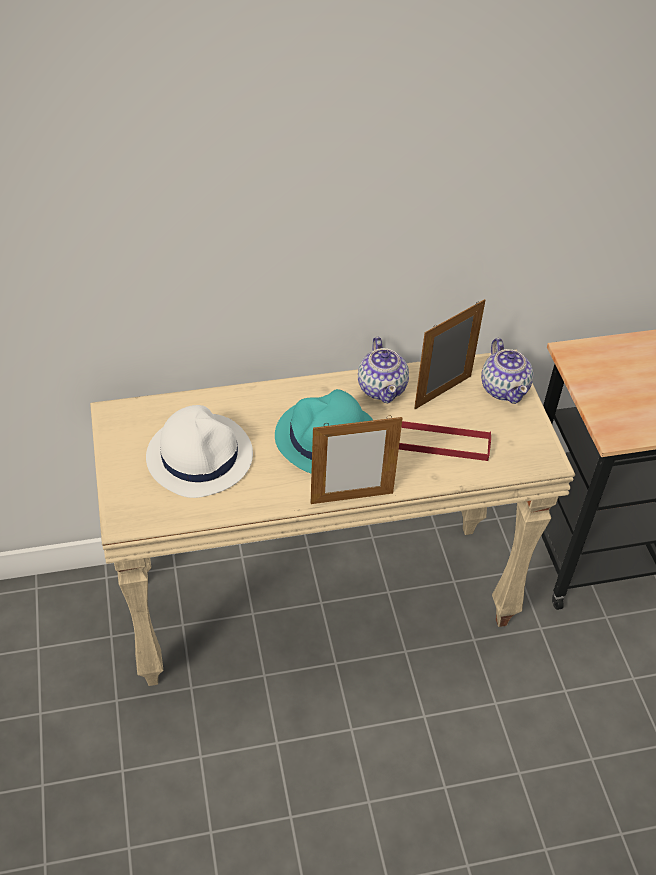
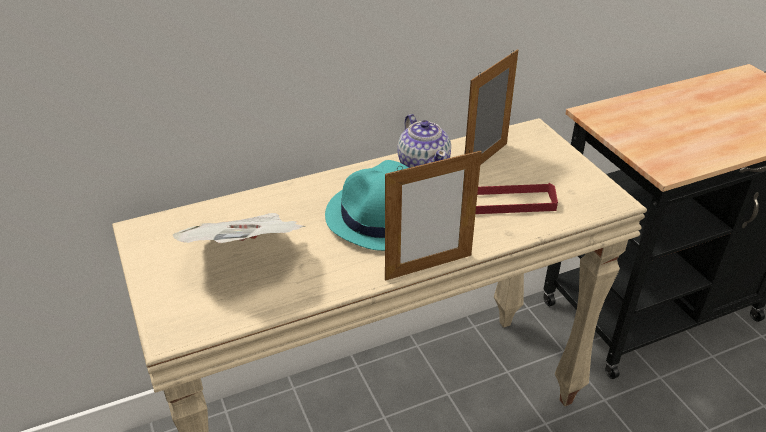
camera: 10 degrees left, 10 degrees down
white hat [146,405,253,498] -> newspaper [173,213,306,243]
teapot [481,338,534,404] -> none

